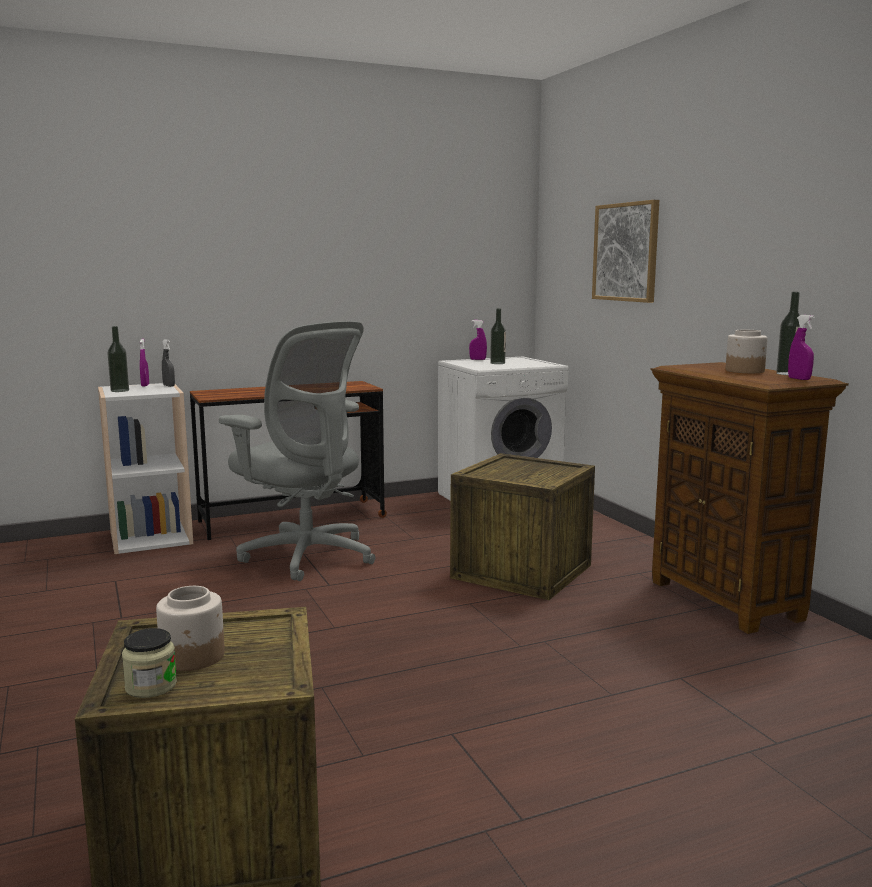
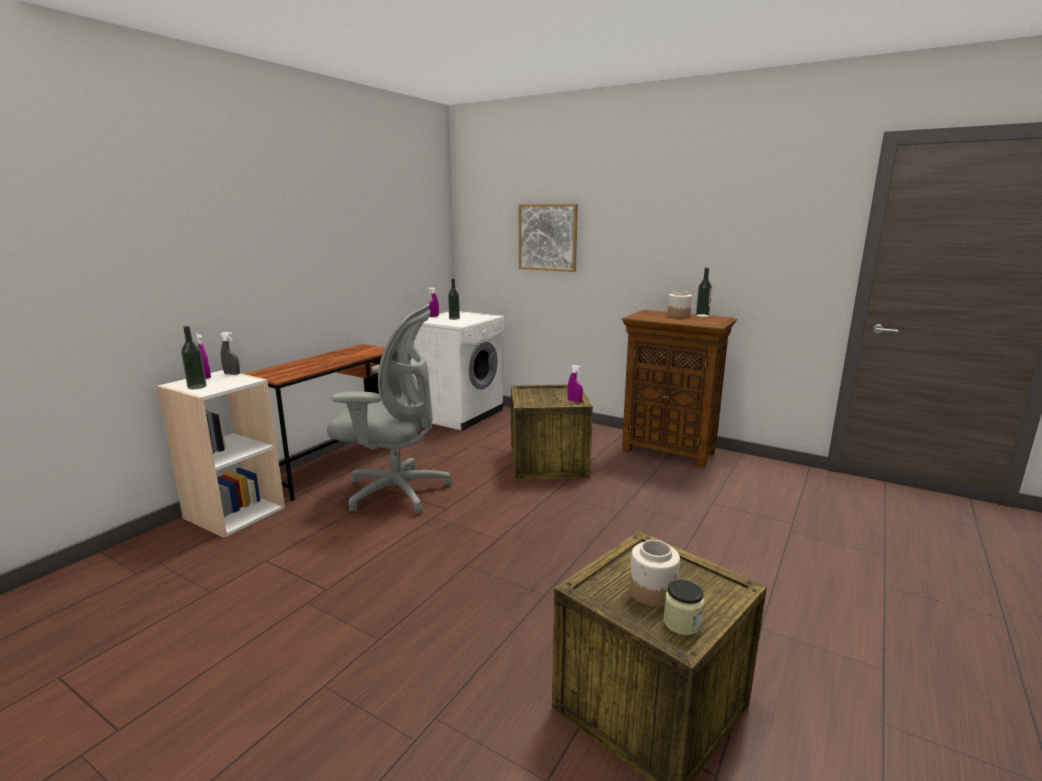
camera: 35 degrees left, 5 degrees up
purple spray bottle [788,315,815,380] -> purple spray bottle moved to [567,365,583,402]

